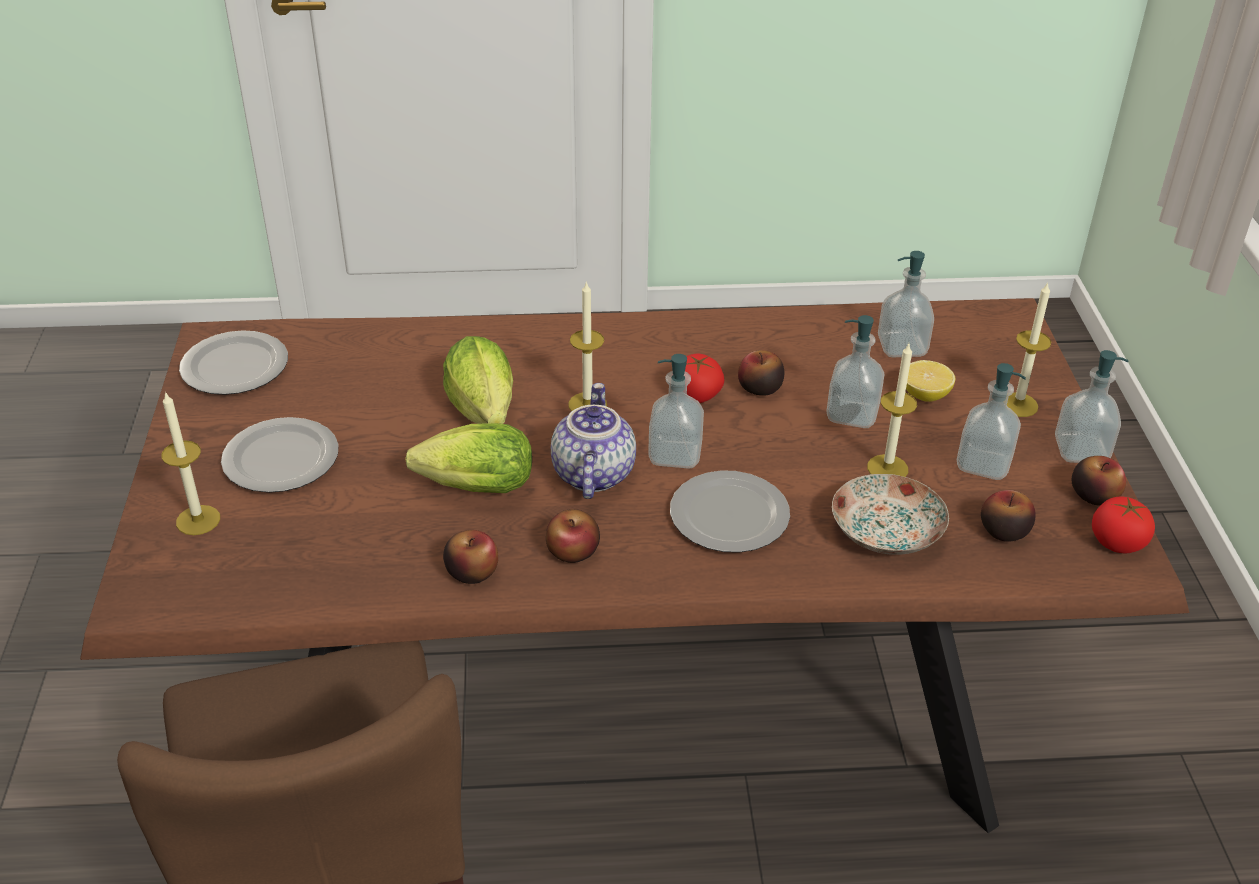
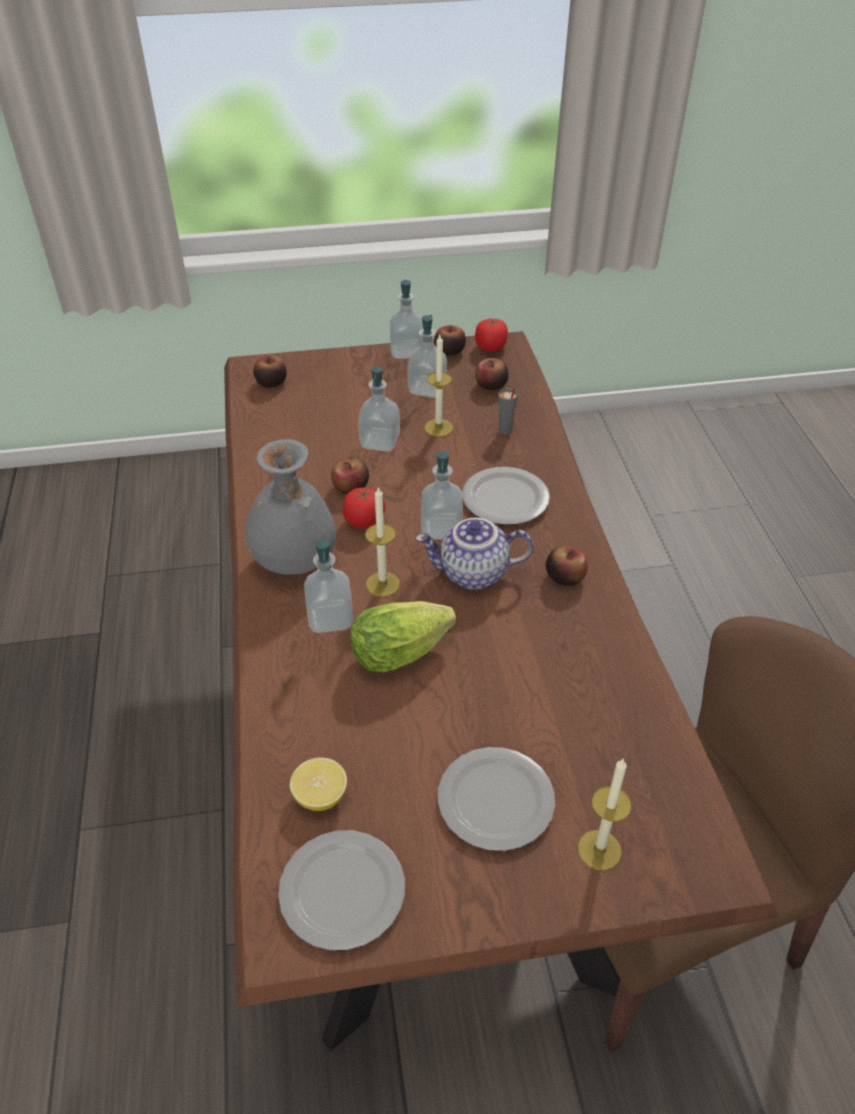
camera: 95 degrees left, 5 degrees up
lettuce [405,423,532,493] -> none
apple [443,530,498,584] -> apple moved to [253,356,287,388]
plate [832,474,949,555] -> grey cup [498,388,518,434]
soap dispenser [878,251,934,357] -> soap dispenser moved to [304,539,354,633]
lemon [906,360,955,402] -> lemon moved to [290,757,347,811]
candle [1007,282,1051,417] -> none
none -> grey vase [245,439,336,575]

